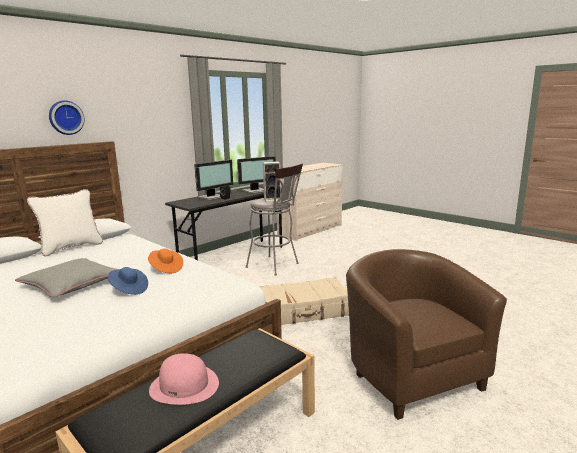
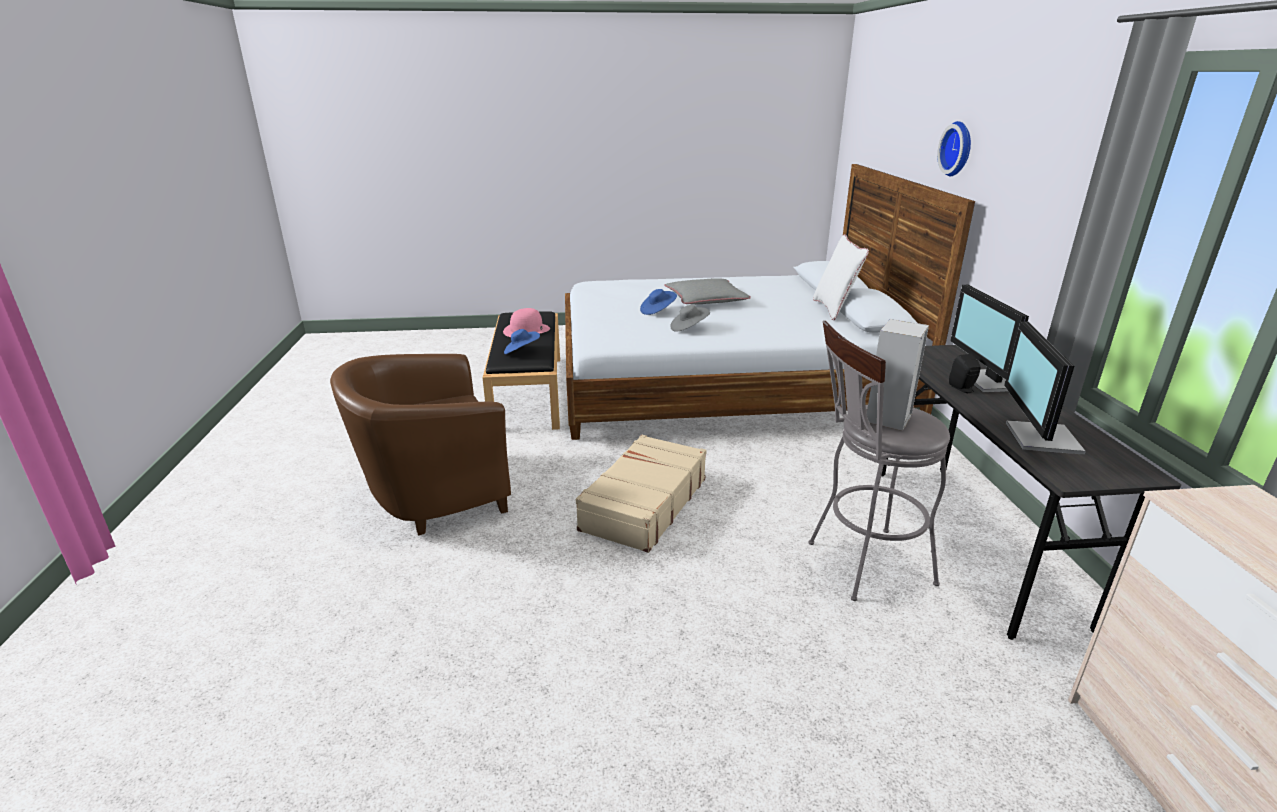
camera: 130 degrees right, 10 degrees up
orange hat [148,248,183,273] -> grey hat [670,305,710,332]
brown armchair [346,249,507,420] -> brown armchair turned 135 degrees clockwise [330,354,511,536]
none -> blue hat [504,329,540,354]

